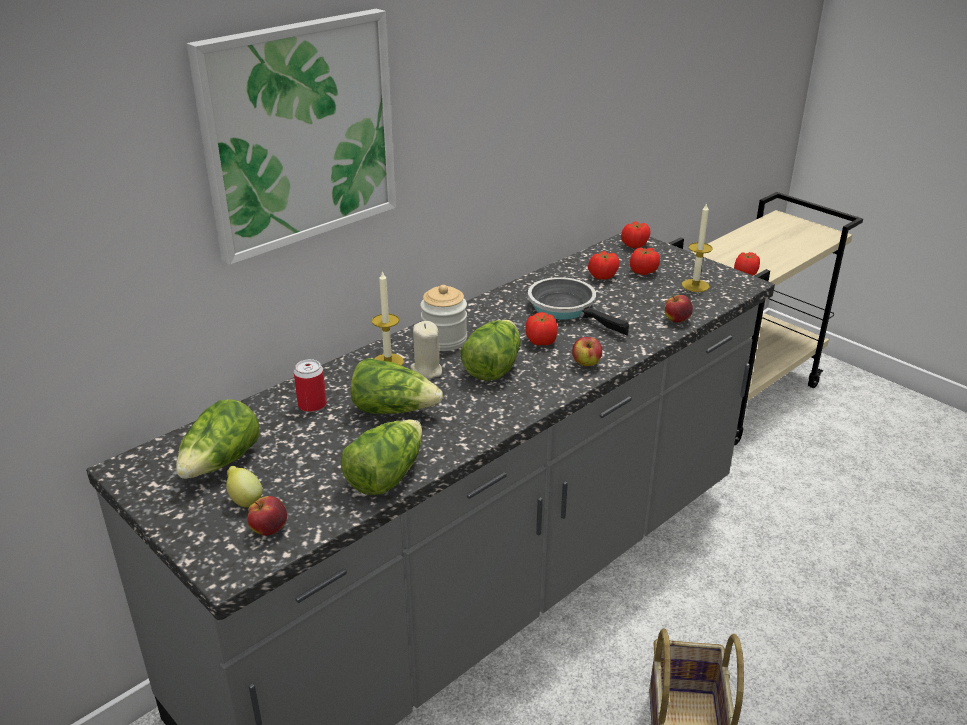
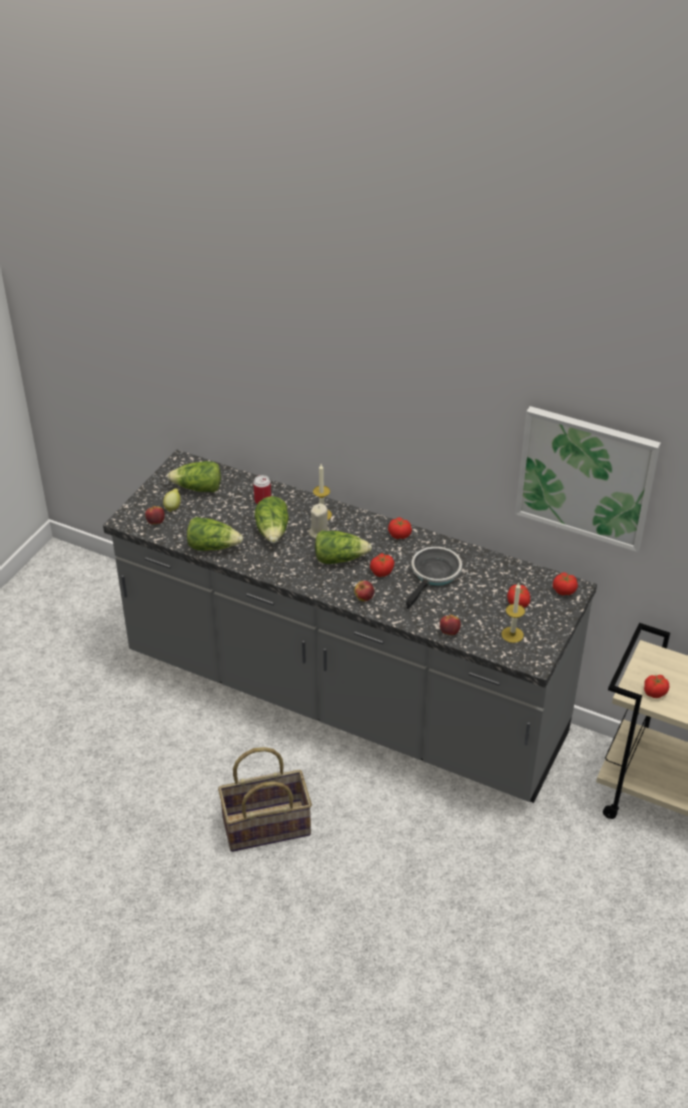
camera: 70 degrees right, 10 degrees up
picture [187,9,396,265] -> picture moved to [515,406,661,552]
jar [420,285,467,351] -> none
tomato [588,251,620,280] -> tomato moved to [388,517,412,539]

